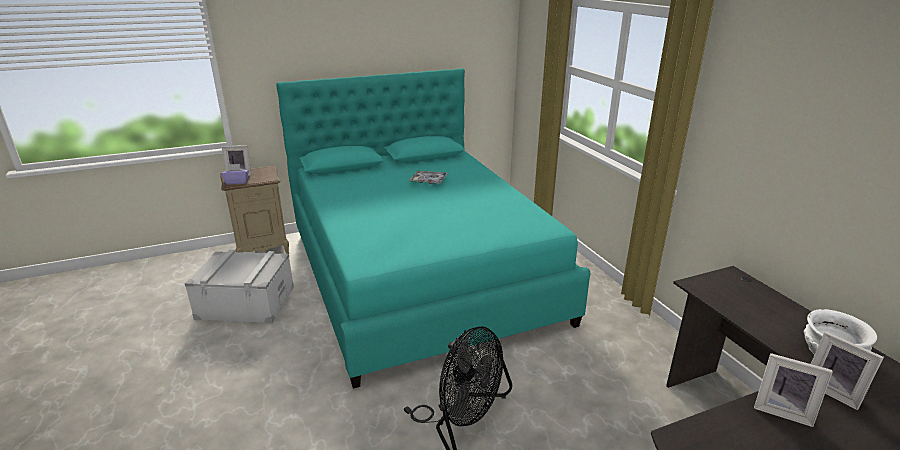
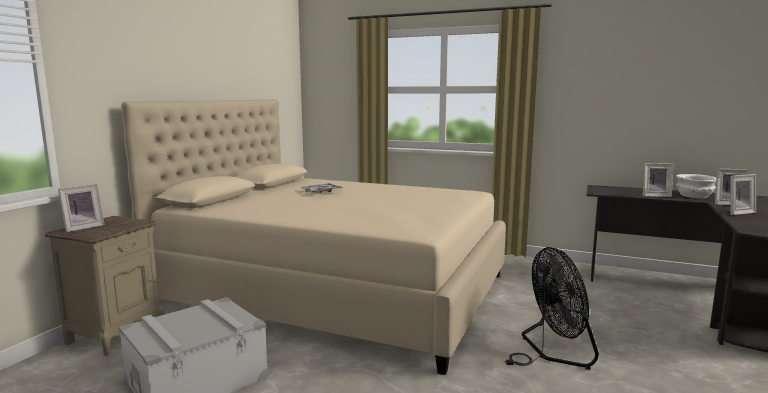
camera: 45 degrees left, 15 degrees down
purple tissue box [221,164,249,184] -> none
turquoise bed [276,68,591,389] -> beige bed [121,99,506,375]
none -> picture frame [643,163,673,197]

